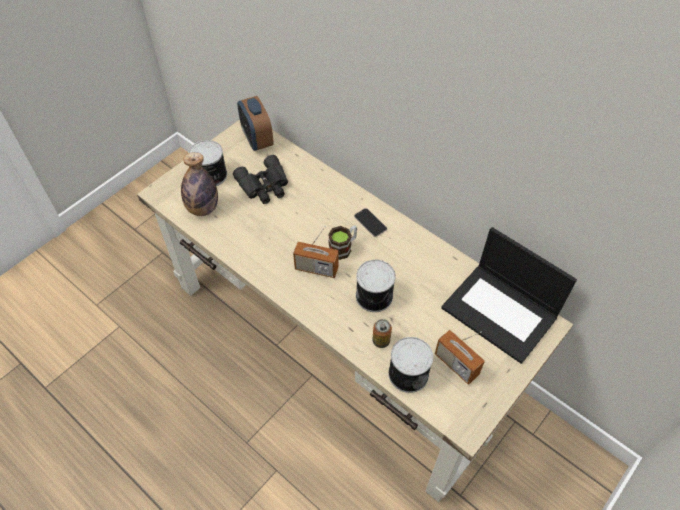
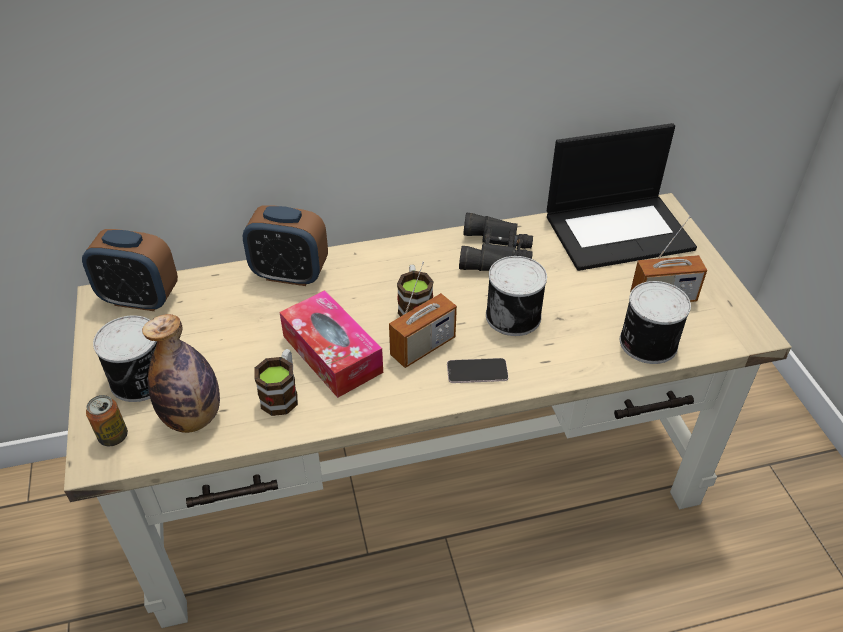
camera: 55 degrees left, 10 degrees down
black binoculars [233,155,288,204] -> black binoculars moved to [459,213,533,271]
phone [354,208,387,237] -> phone moved to [447,358,509,383]
can [372,319,392,348] -> can moved to [86,395,128,446]
none -> alarm clock [243,205,328,286]
none -> mug [254,349,298,416]
none -> tissue box [279,290,383,398]

